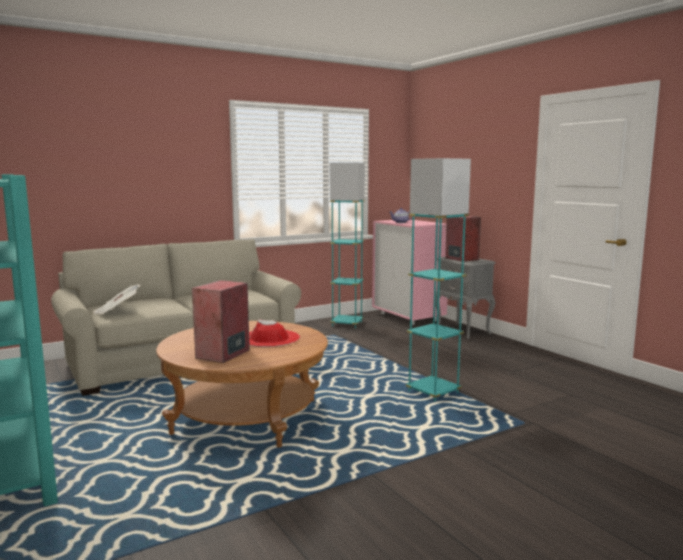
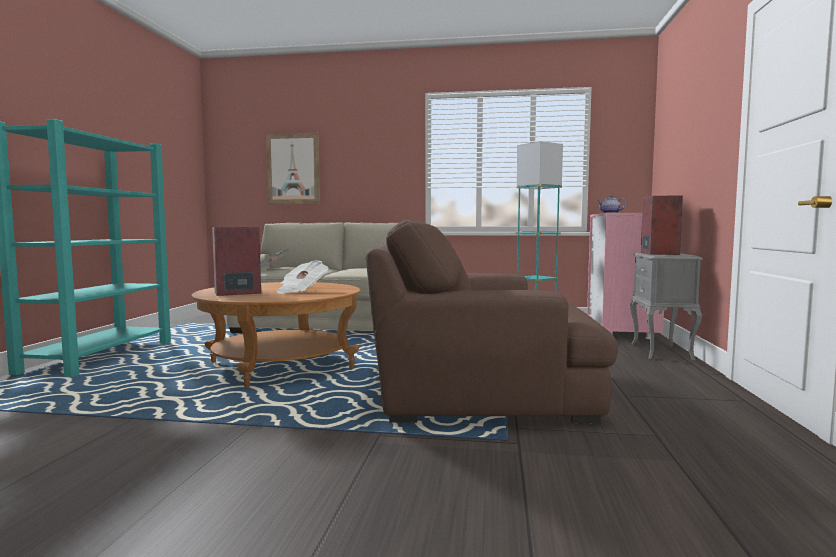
camera: 40 degrees right, 5 degrees down
red hat [249,319,300,347] -> newspaper [277,260,328,294]
turquoise floor lamp [406,158,471,402] -> brown armchair [366,220,618,424]
none -> picture [266,133,320,204]

